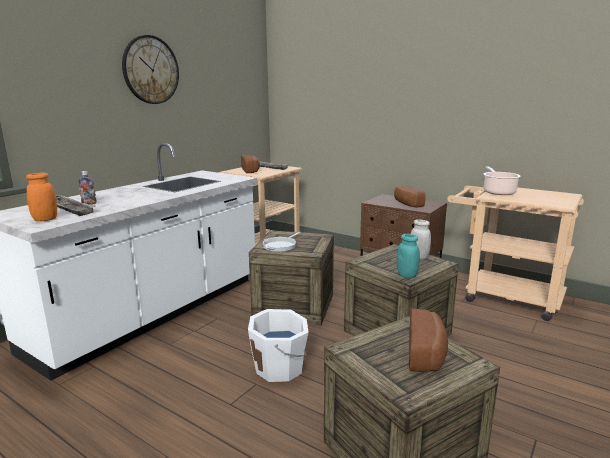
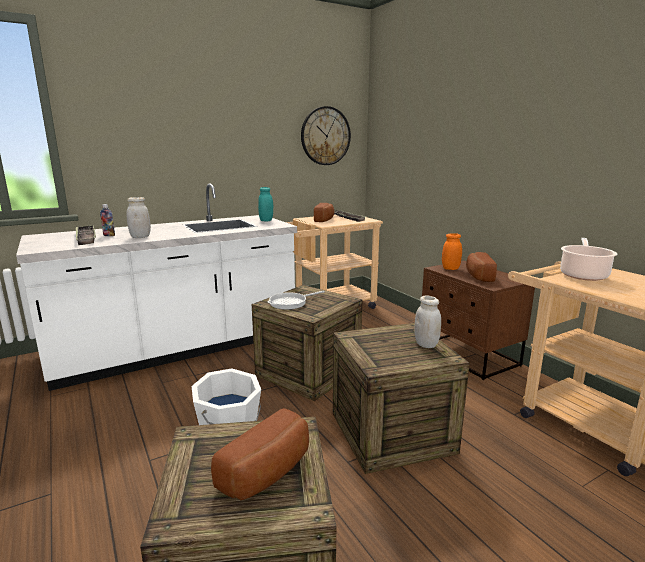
camera: 25 degrees right, 0 degrees up
orange jar [26,172,57,221] -> orange jar moved to [442,233,462,270]
wall clock [122,35,179,104] -> wall clock moved to [301,106,351,165]
turquoise jar [397,234,420,278] -> turquoise jar moved to [258,187,273,221]
none -> white jar [126,197,151,238]

